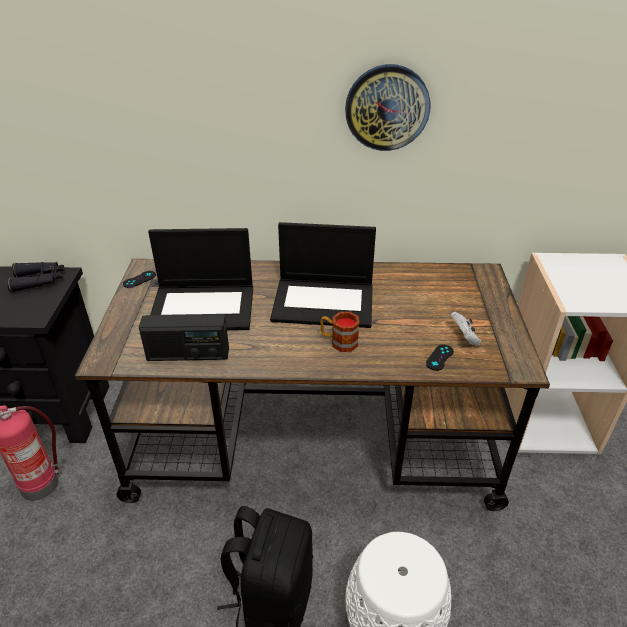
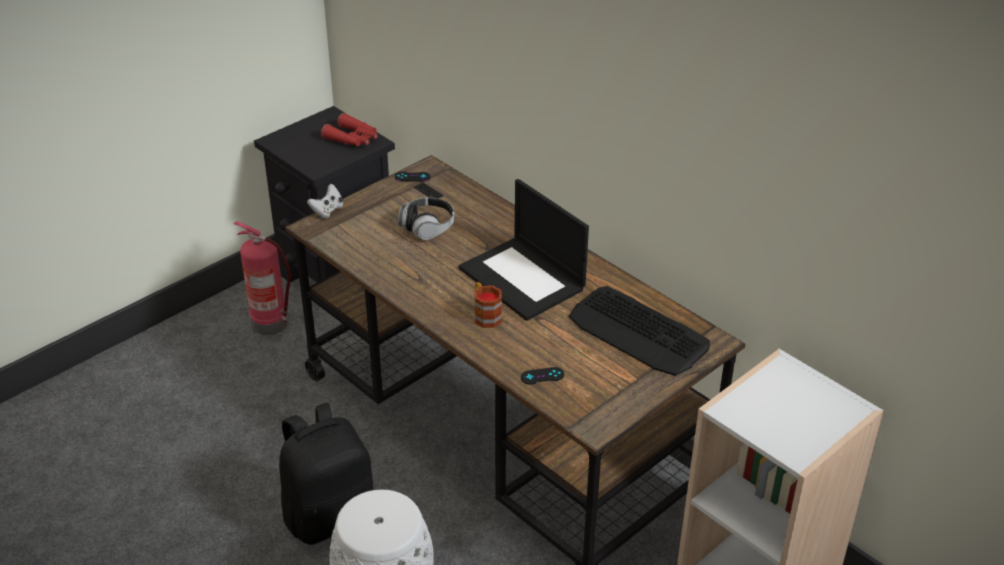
camera: 45 degrees right, 0 degrees up
black binoculars [7,262,65,292] -> red binoculars [321,113,378,146]
radio [139,314,229,361] -> none
laptop [148,228,253,330] -> headphones [398,197,454,240]
wall clock [345,64,430,151] -> none
white game controller [451,312,481,346] -> white game controller moved to [307,184,343,218]
none -> keyboard [569,286,710,376]

